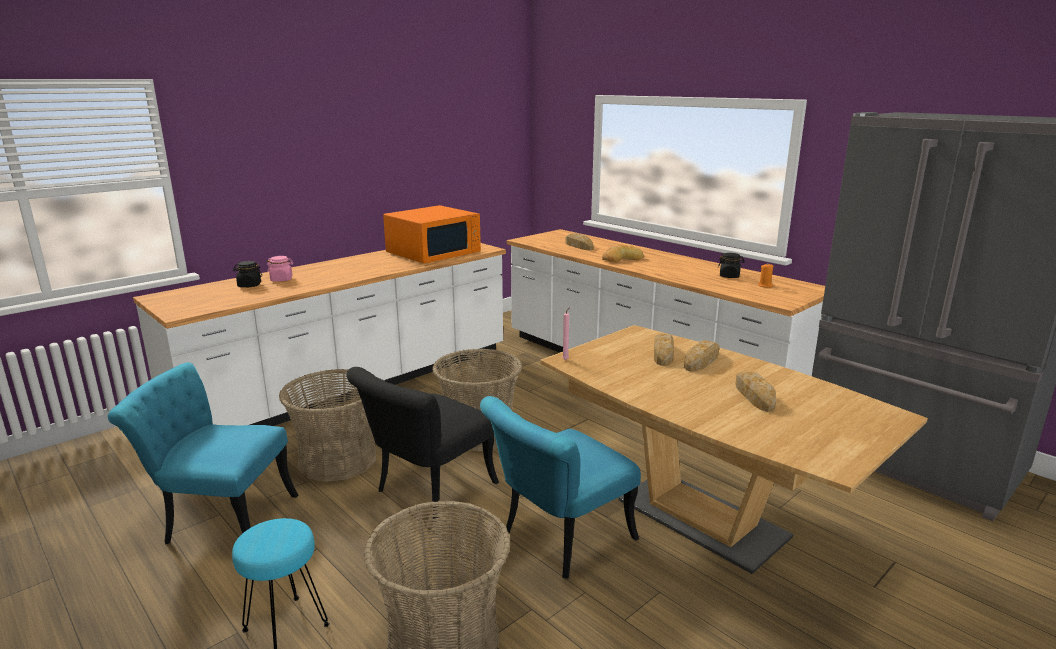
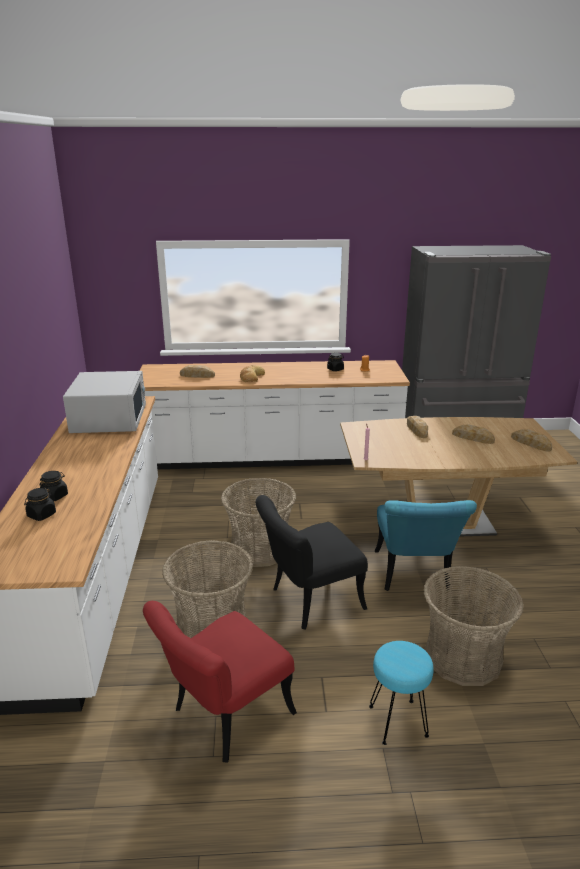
camera: 50 degrees left, 5 degrees up
turquoise chair [108,362,298,545] -> red chair [143,601,297,763]
pink jar [267,256,293,282] -> black jar [39,471,68,501]
black chair [346,367,499,520] -> black chair turned 75 degrees clockwise [256,495,368,630]
orange microwave [383,205,481,264] -> white microwave [63,371,146,433]
bread [654,334,674,366] -> bread moved to [511,429,552,451]

